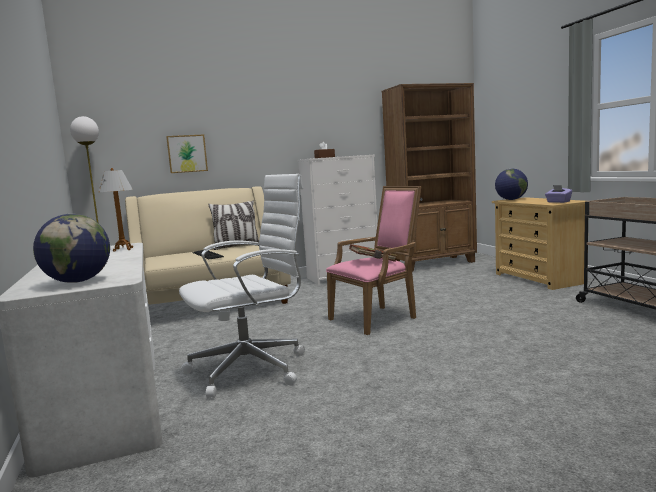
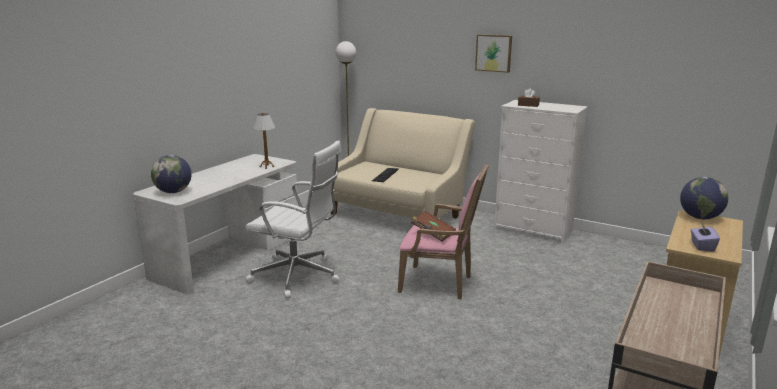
camera: 50 degrees right, 10 degrees up
picture [166,134,208,173] -> picture moved to [475,34,512,73]
pillow [208,200,259,250] -> none
brown bookcase [382,83,477,272] -> none

